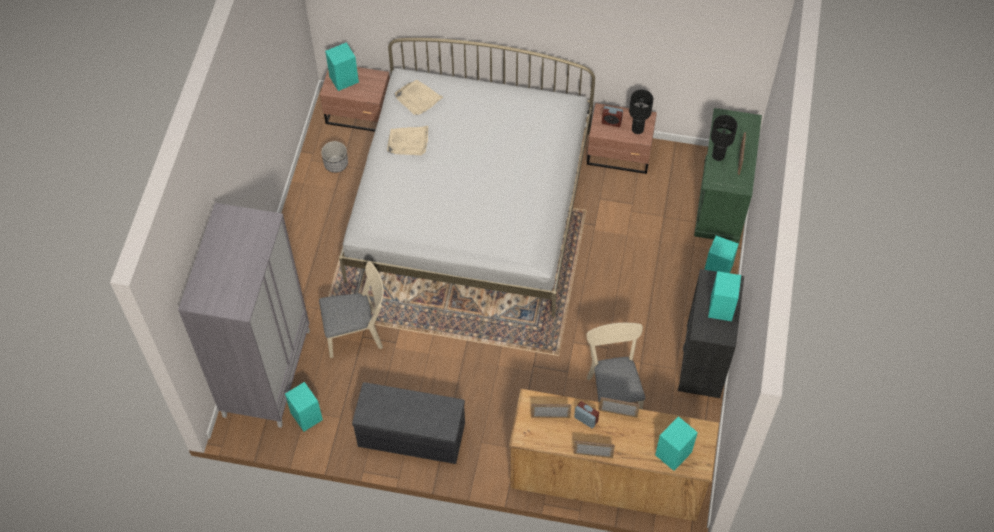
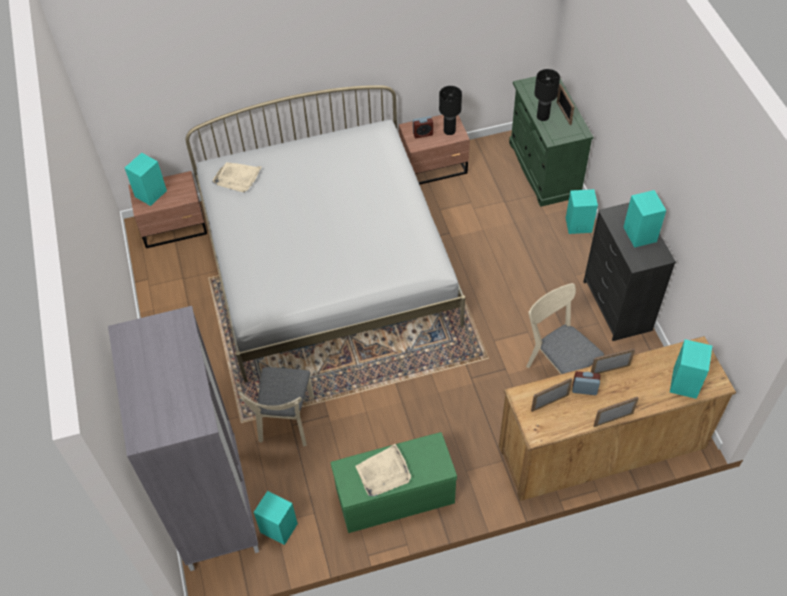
camera: 25 degrees left, 5 degrees down
beige chair [319,261,384,358] -> beige chair turned 135 degrees clockwise [239,367,314,447]
planter [321,141,348,173] -> none
grey bench [352,382,465,464] -> green bench [331,432,457,533]
beige tray [387,126,428,155] -> beige tray moved to [355,444,411,496]

